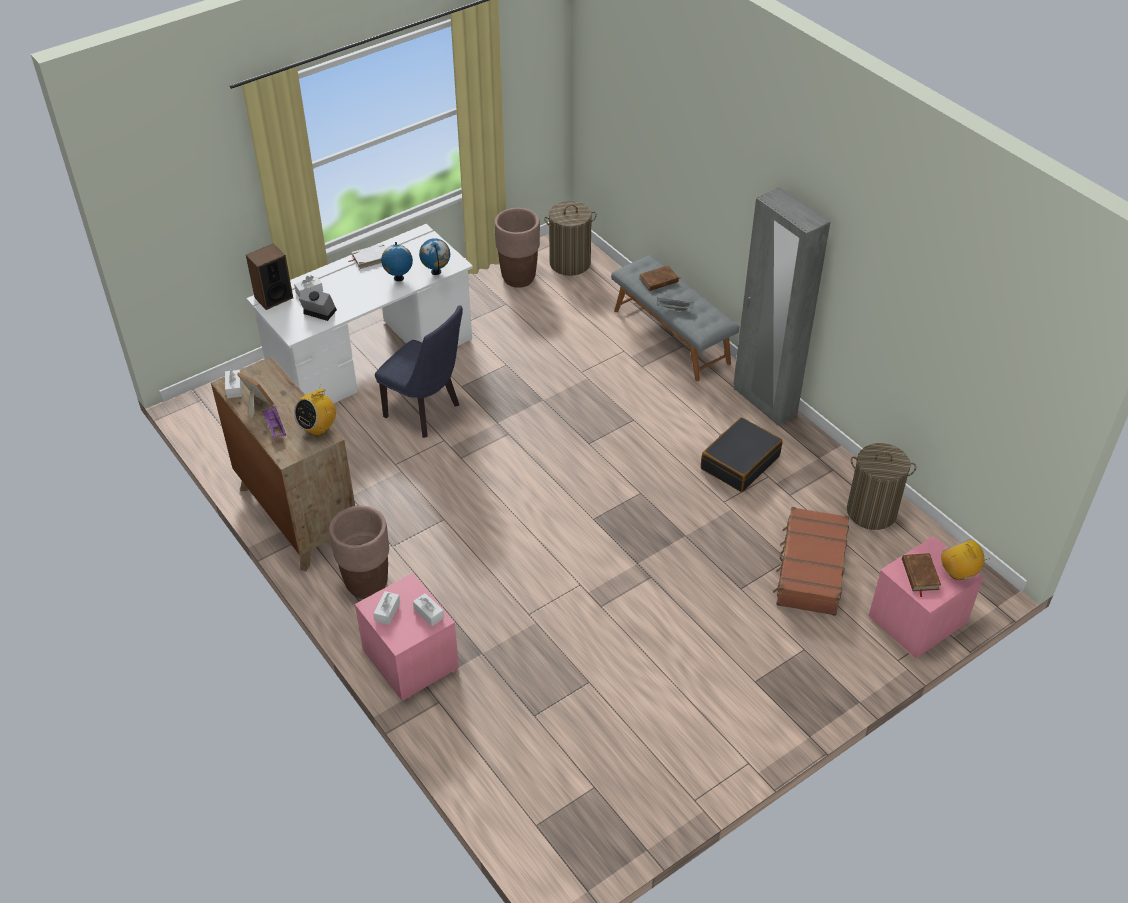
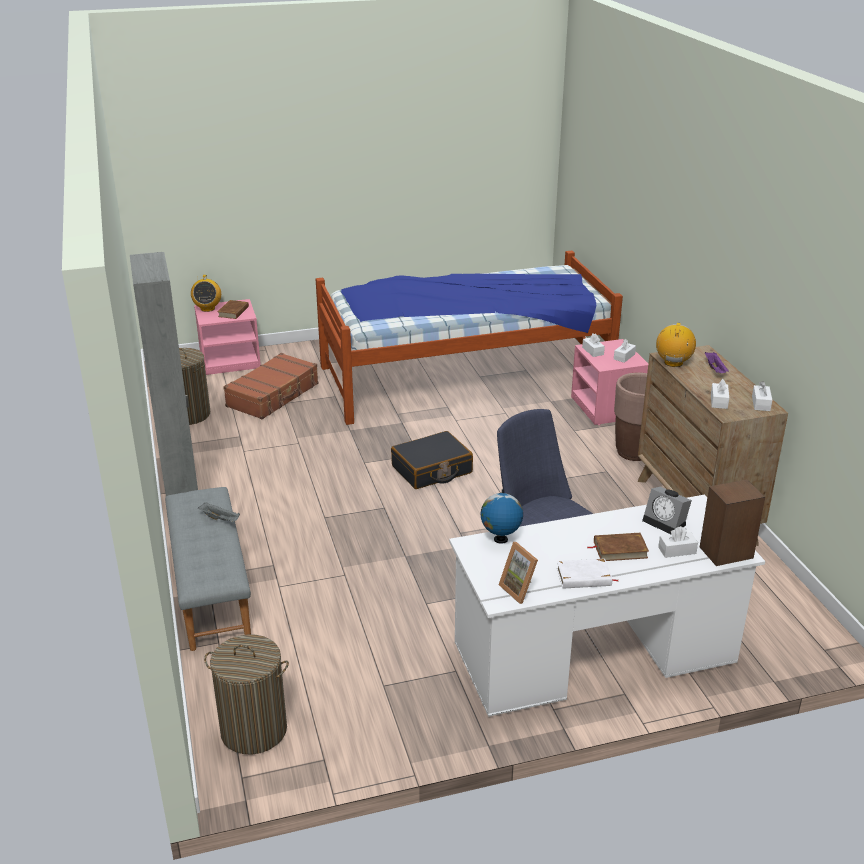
camera: 160 degrees left, 15 degrees down
picture frame [237,372,274,418] -> picture frame moved to [498,542,538,604]
radio [294,385,336,435] -> radio turned 45 degrees counterclockwise [656,323,696,367]
globe [381,242,413,281] -> none
brown planter [494,208,540,288] -> none
brown book [640,266,681,291] -> brown book moved to [588,533,649,561]
black suitcase [701,417,783,492] -> black suitcase moved to [391,431,473,489]
none -> bed [316,250,623,425]
none -> white tissue box [711,379,729,409]

